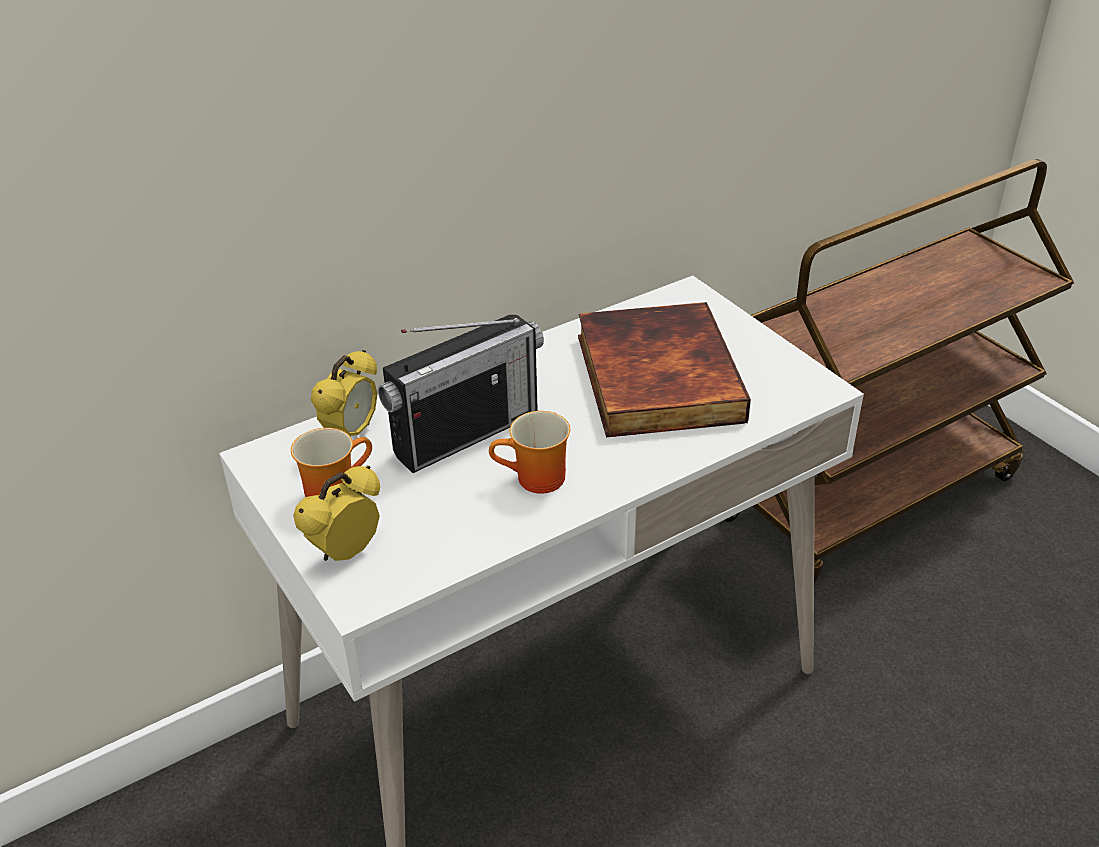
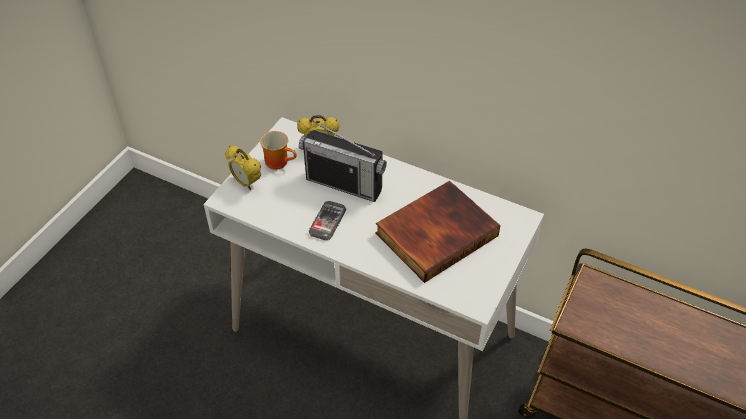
camera: 60 degrees right, 10 degrees up
alarm clock [293,465,380,561] -> alarm clock turned 150 degrees counterclockwise [225,146,261,190]
mug [489,411,570,494] -> phone [308,201,346,240]

